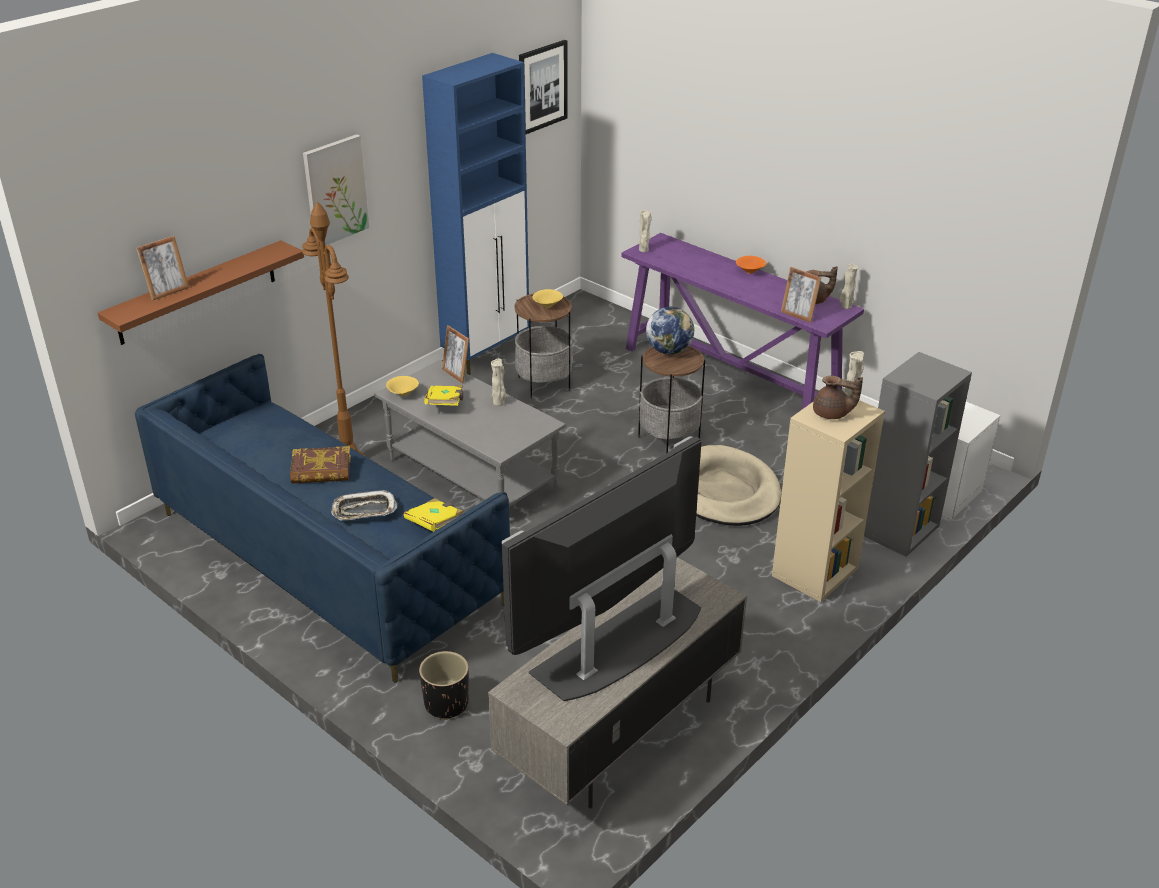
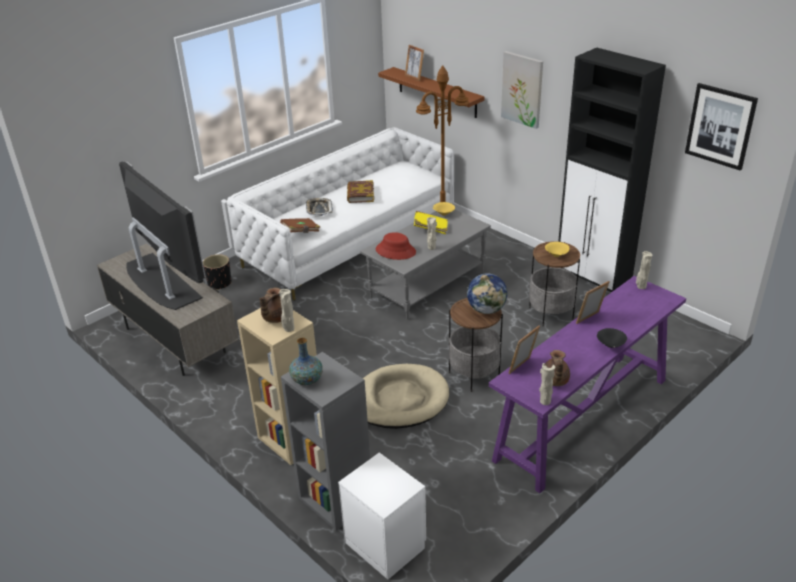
camera: 95 degrees right, 0 degrees up
blue sofa [135,354,510,683] -> white sofa [227,127,454,301]
yellow book [404,498,464,532] -> brown book [280,218,320,233]
blue cabinet [422,53,529,375] -> black cabinet [558,48,666,292]
picture frame [442,325,469,383] -> picture frame moved to [576,281,610,324]
orange bowl [736,256,766,274] -> black bowl [597,328,627,348]
none -> vase [289,338,323,385]
none -> red hat [376,232,416,260]

